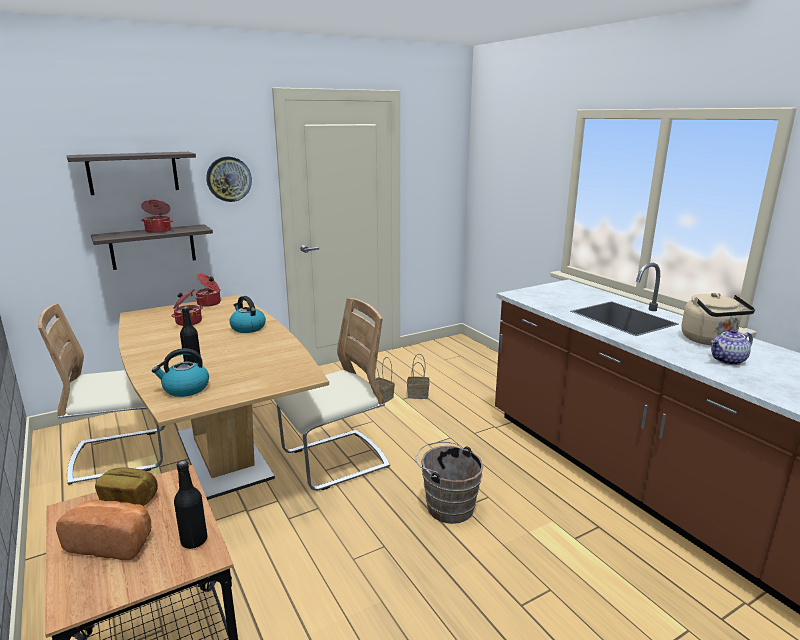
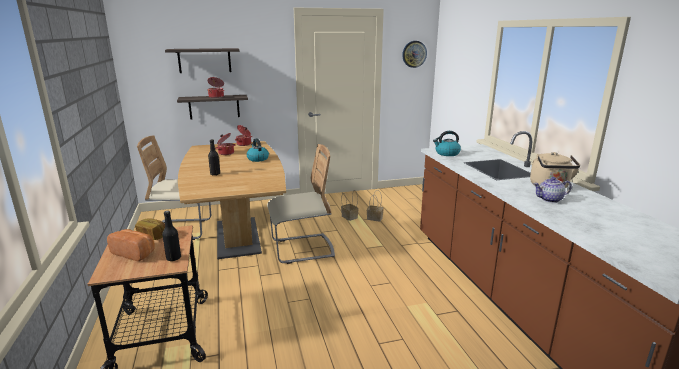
camera: 15 degrees right, 0 degrees up
kettle [152,348,209,397] -> kettle moved to [433,131,461,156]
wall clock [206,157,252,202] -> wall clock moved to [402,41,427,68]
brown bucket [415,442,484,524] -> none

